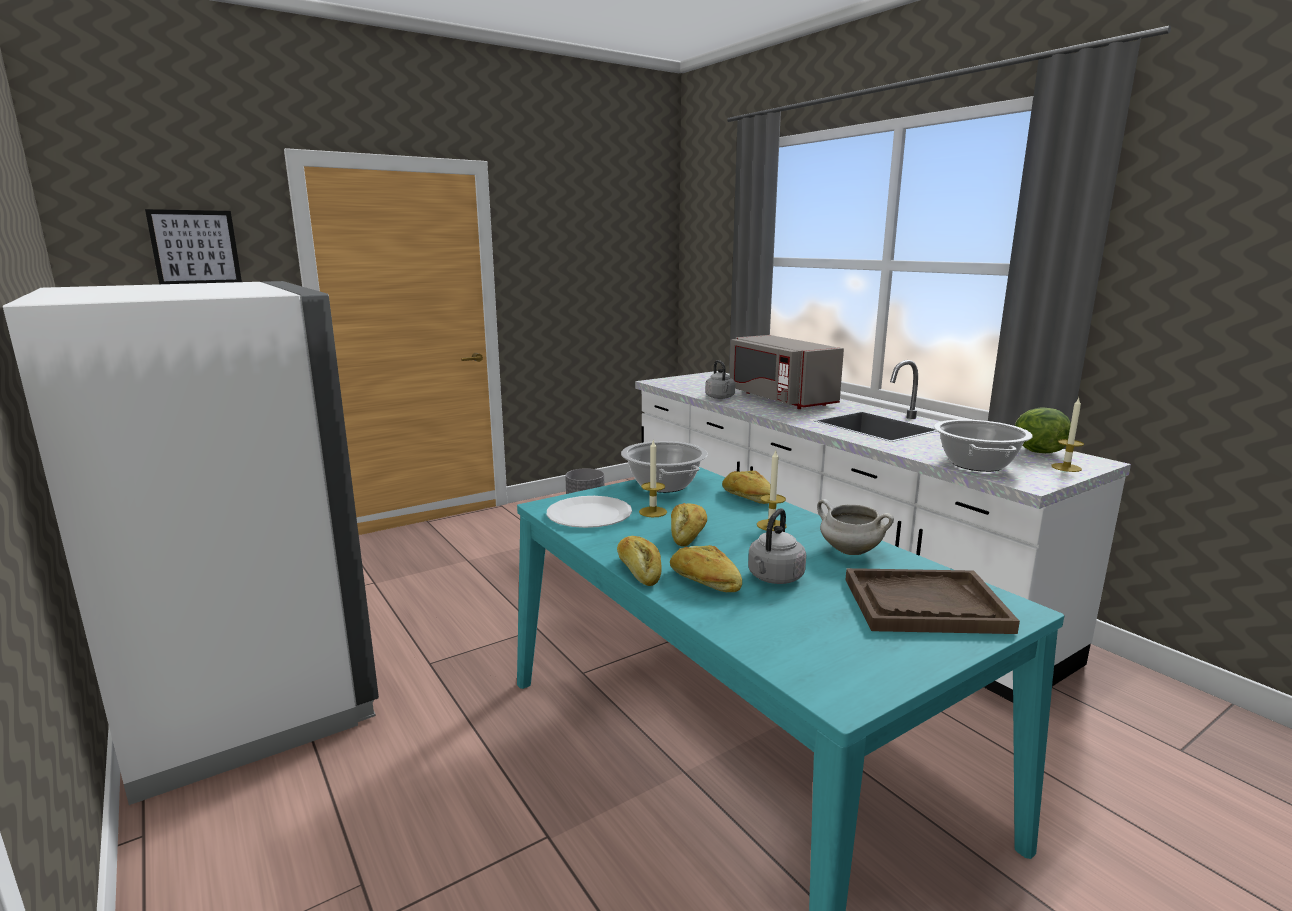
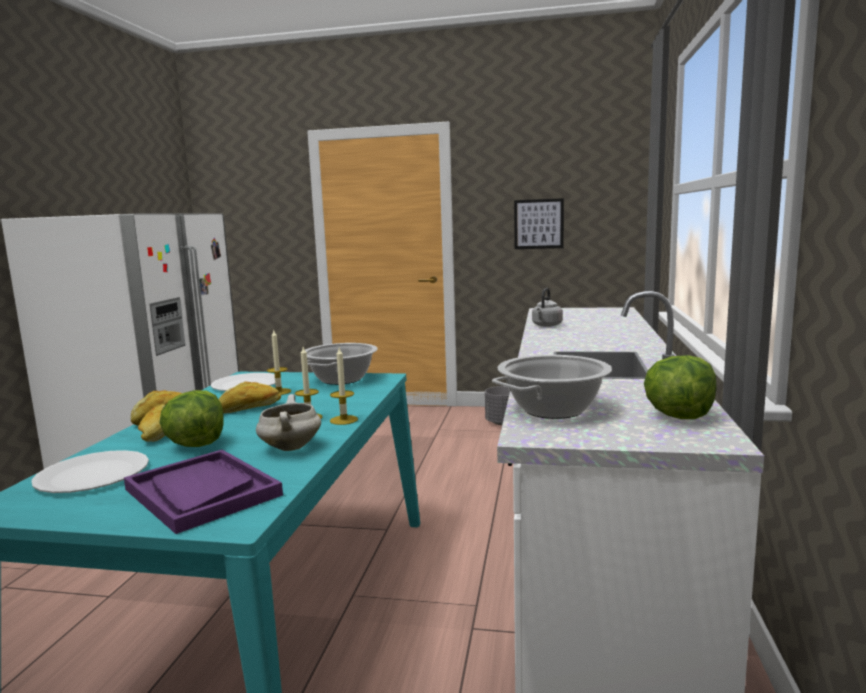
camera: 45 degrees right, 5 degrees down
picture [145,209,242,284] -> picture moved to [514,198,564,249]
bread [722,471,771,504] -> none
grey microwave [729,335,844,409] -> none
grey kettle [748,508,806,584] -> lettuce [159,390,224,447]
brown tray [845,568,1020,634] -> purple tray [124,450,283,534]
candle [1051,398,1084,472] -> candle moved to [330,348,358,425]
none -> white plate [31,450,149,493]

